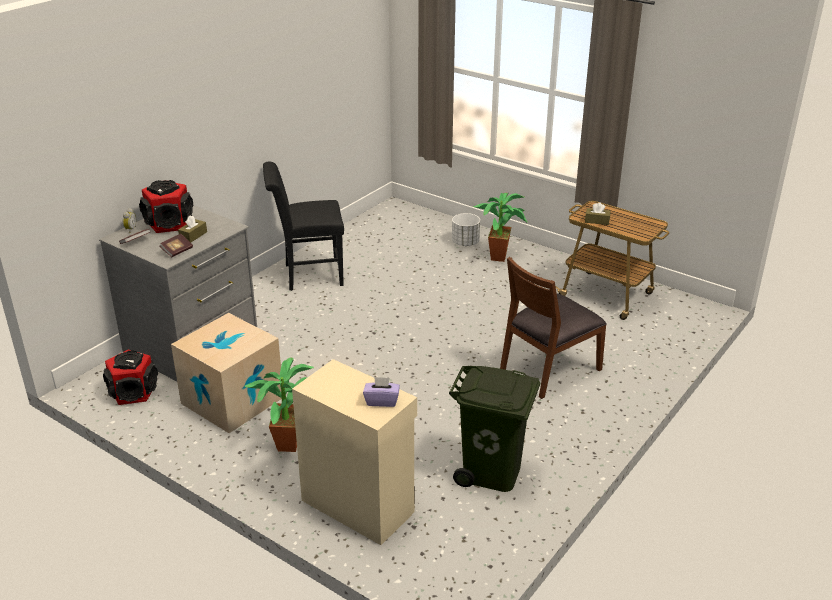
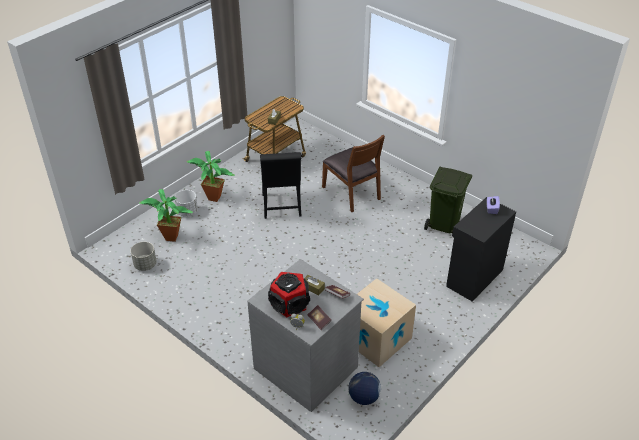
camera: 85 degrees left, 10 degrees up
speaker [103,349,158,405] -> globe [348,372,381,405]
potted plant [245,357,314,452] -> potted plant moved to [139,189,193,242]
black chair [263,162,344,291] -> black chair moved to [260,152,301,219]
beige cabinet [292,359,417,545] -> black cabinet [446,197,516,301]
none -> grey planter [131,242,157,271]

